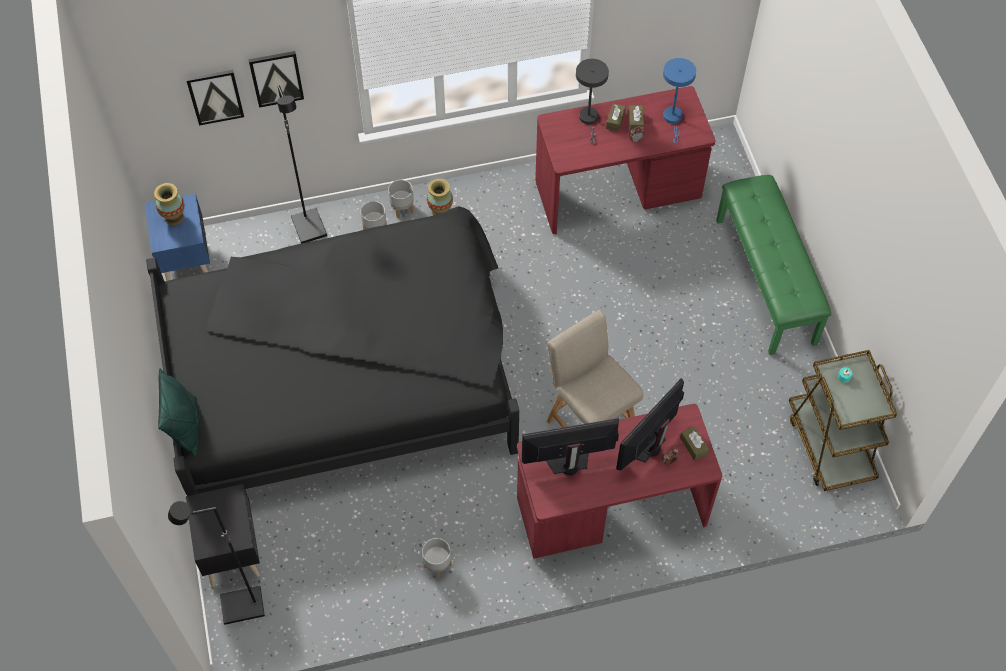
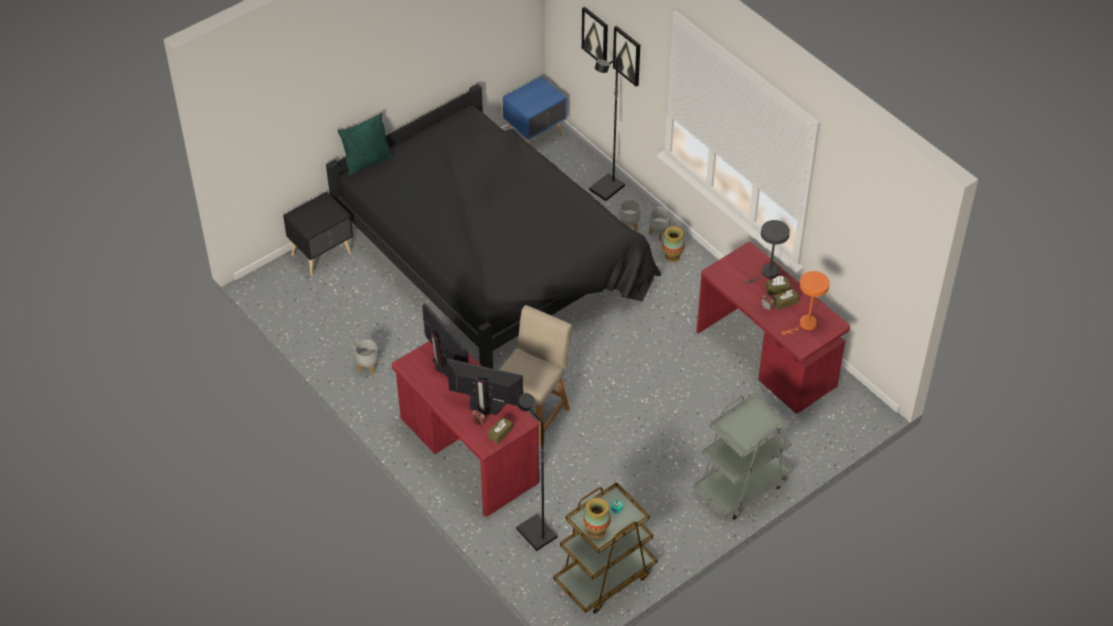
camera: 65 degrees right, 10 degrees down
vase [154,183,184,225] -> vase moved to [583,498,611,538]
black floor lamp [168,501,265,625] -> black floor lamp moved to [516,393,557,551]
blue table lamp [663,58,696,143] -> orange table lamp [781,271,830,335]
green bench [716,175,831,355] -> grey cart [693,392,793,520]

